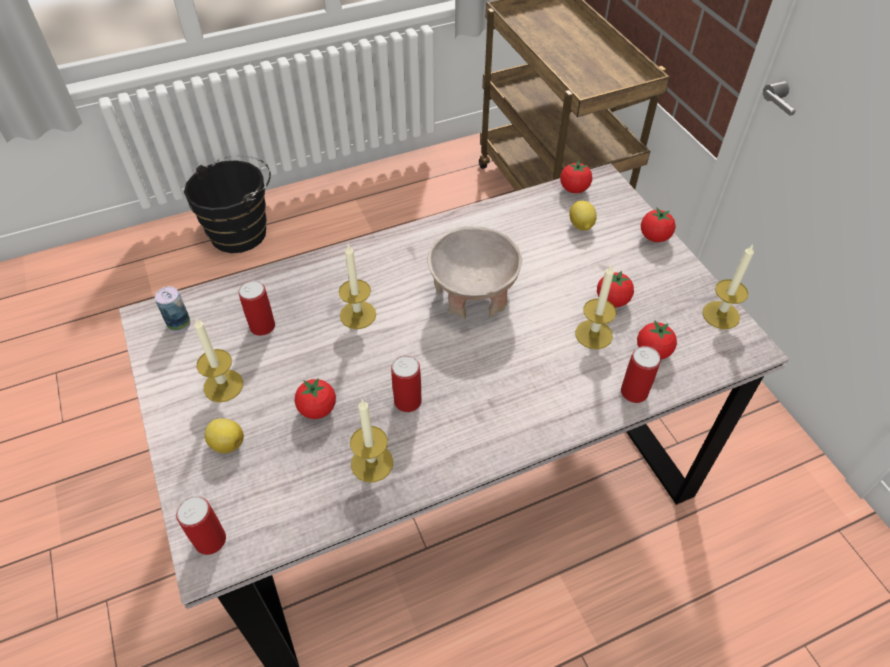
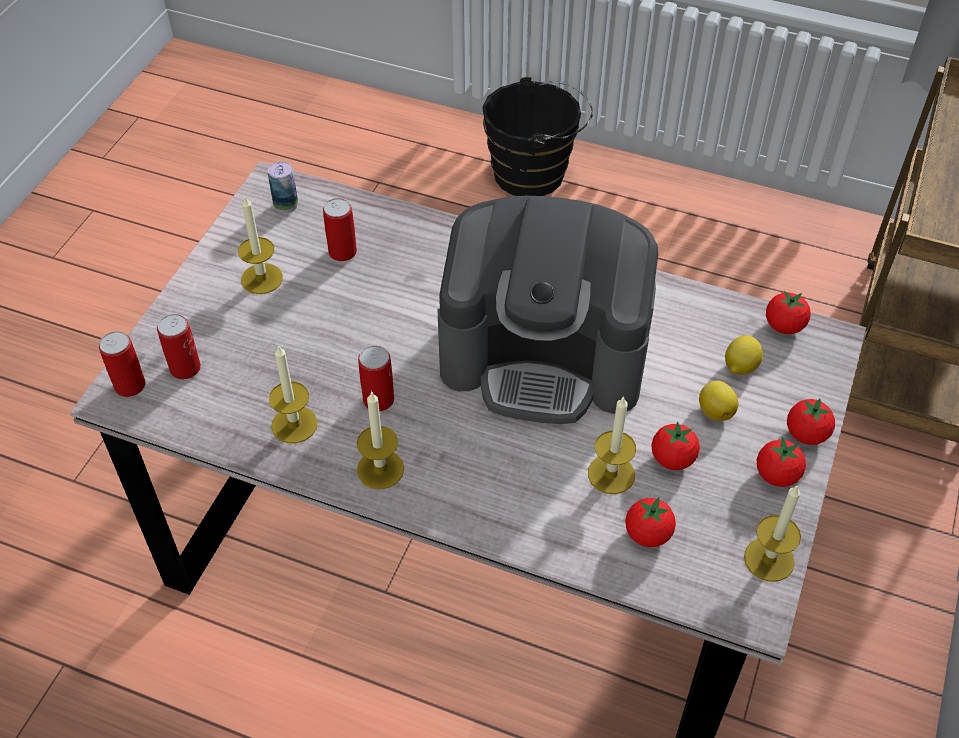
camera: 45 degrees right, 0 degrees up
lemon [205,418,244,454] -> lemon moved to [699,381,738,421]
tomato [294,378,336,419] -> tomato moved to [757,437,806,487]
candle [339,245,376,329] -> candle moved to [357,391,404,490]
beige bowl [427,226,522,320] -> coffee machine [438,196,658,424]
can [621,346,661,403] -> can moved to [157,314,201,379]

